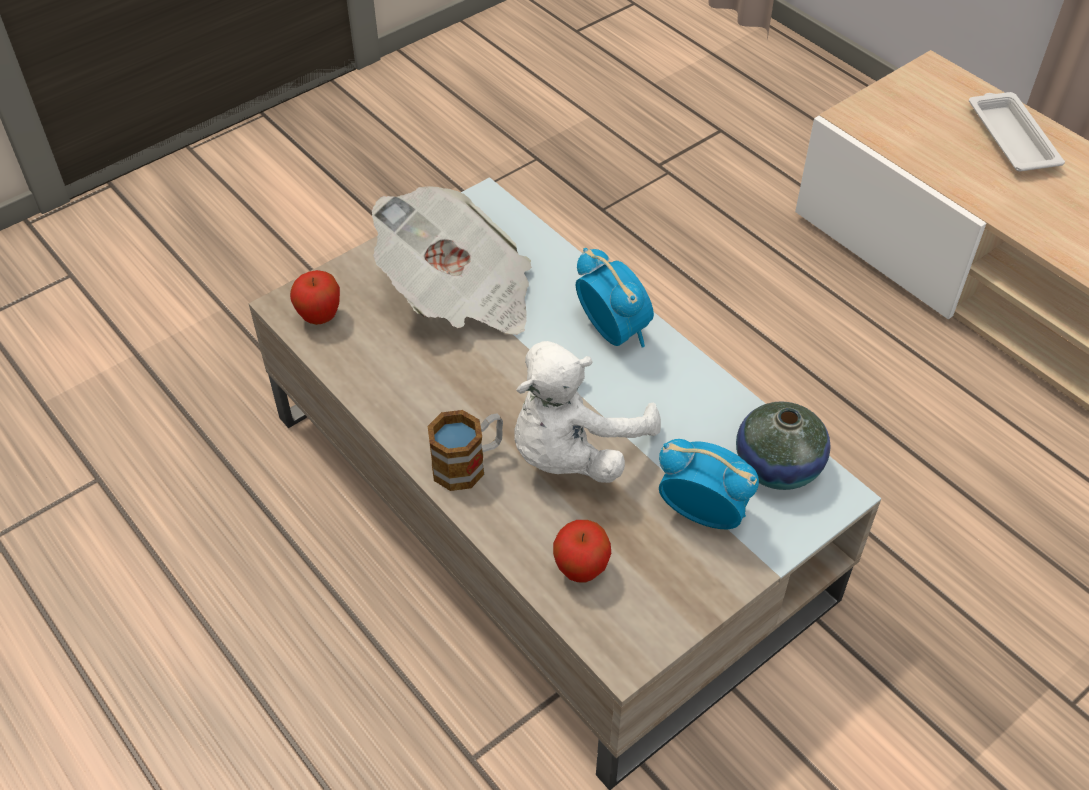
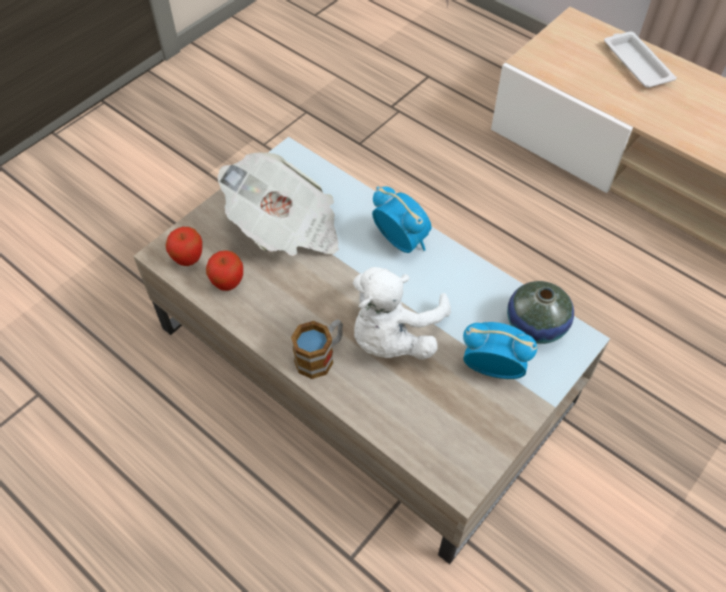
camera: 10 degrees left, 5 degrees up
apple [553,520,611,583] -> apple moved to [206,250,243,291]

